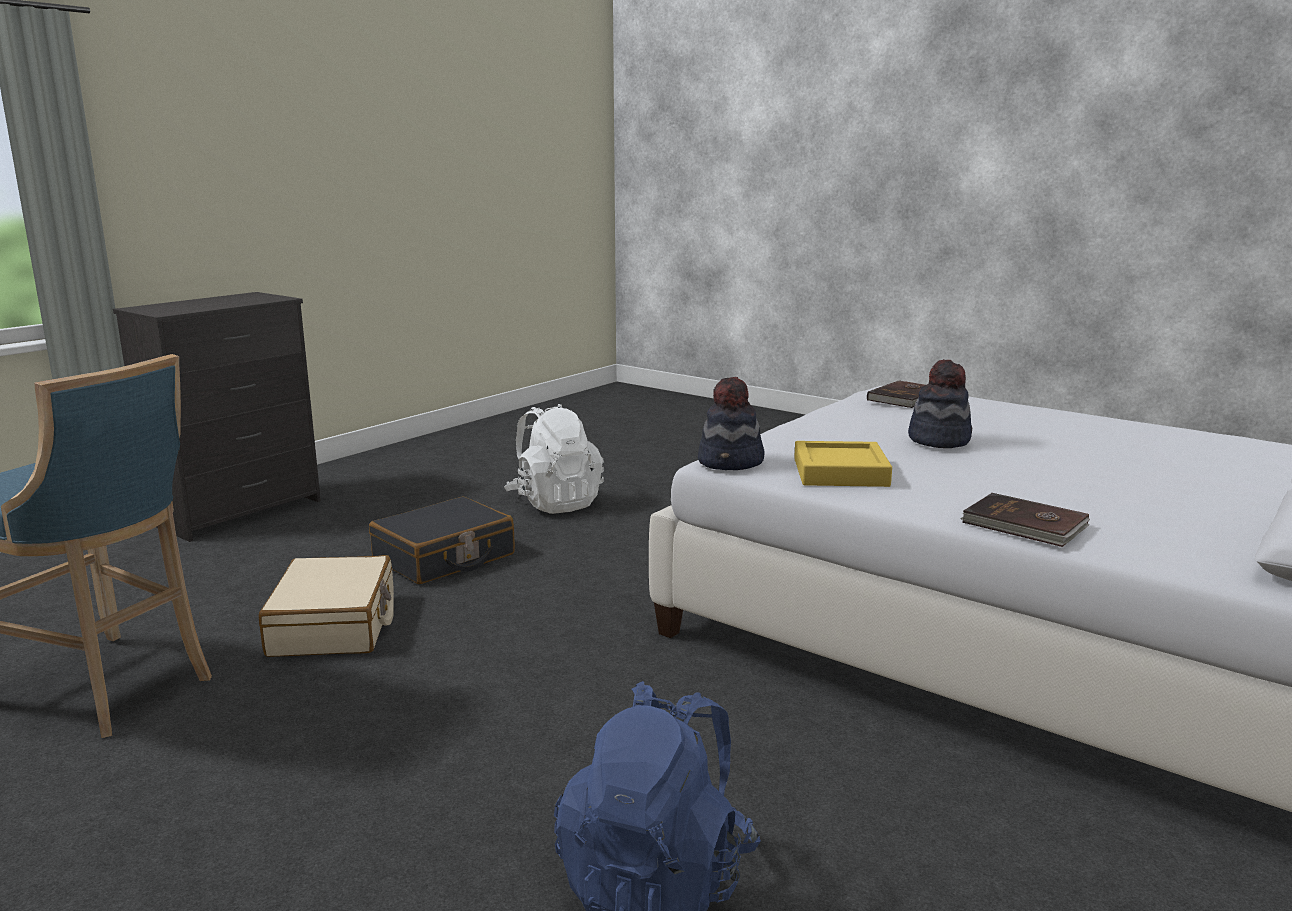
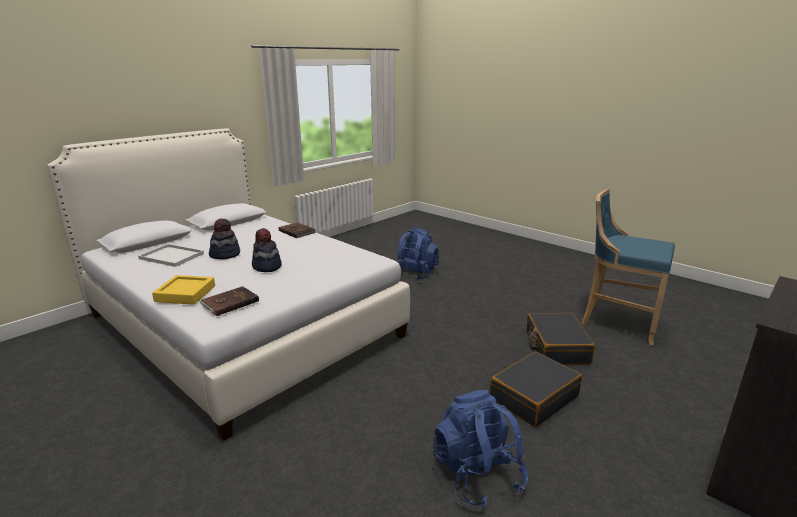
camera: 175 degrees left, 5 degrees up
beige suitcase [259,555,394,657] -> black suitcase [527,313,595,365]
white backpack [504,404,604,514] -> blue backpack [433,390,528,507]
hat [698,377,765,470] -> hat moved to [209,218,240,259]
yellow tray [794,441,892,487] -> yellow tray moved to [152,275,215,305]
none -> white tray [138,244,204,267]

